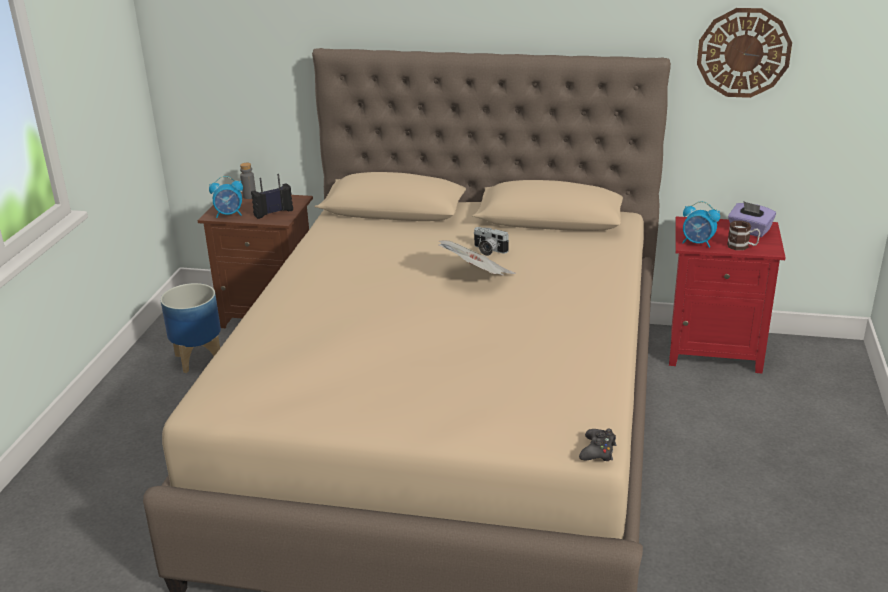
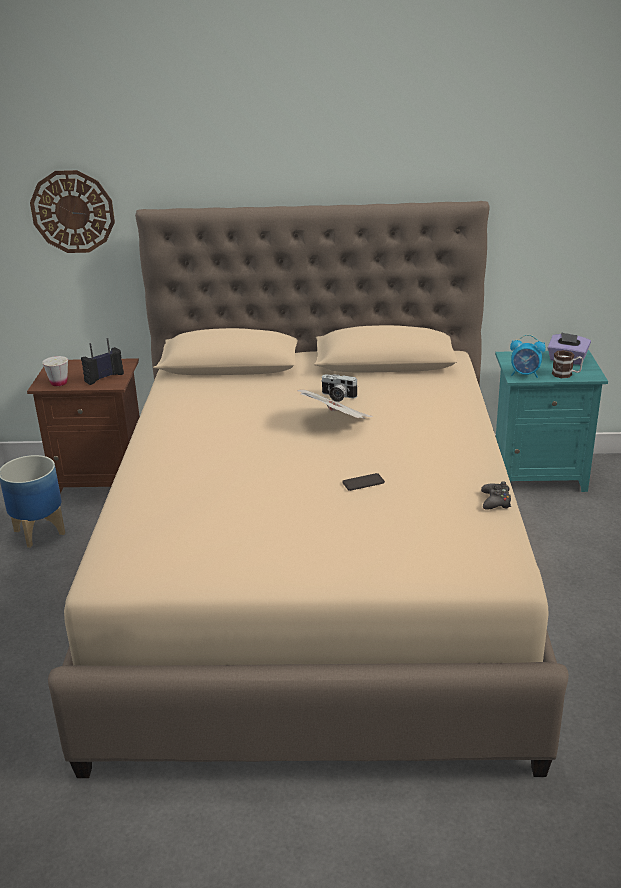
camera: 10 degrees left, 0 degrees up
alarm clock [209,176,243,218] -> white cup [42,356,68,386]
grey bottle [240,163,256,199] -> none
black game controller [579,429,616,461] -> black game controller moved to [481,481,511,510]
red nightstand [669,217,786,374] -> turquoise nightstand [495,350,608,492]
wall clock [697,8,792,98] -> wall clock moved to [30,170,115,253]
none -> phone [342,473,385,491]

